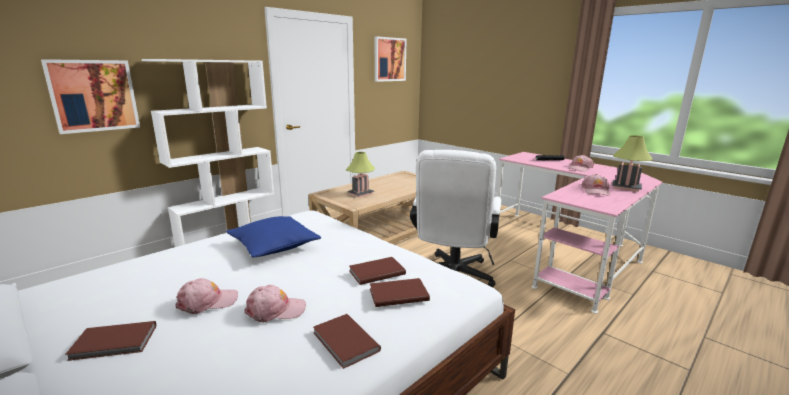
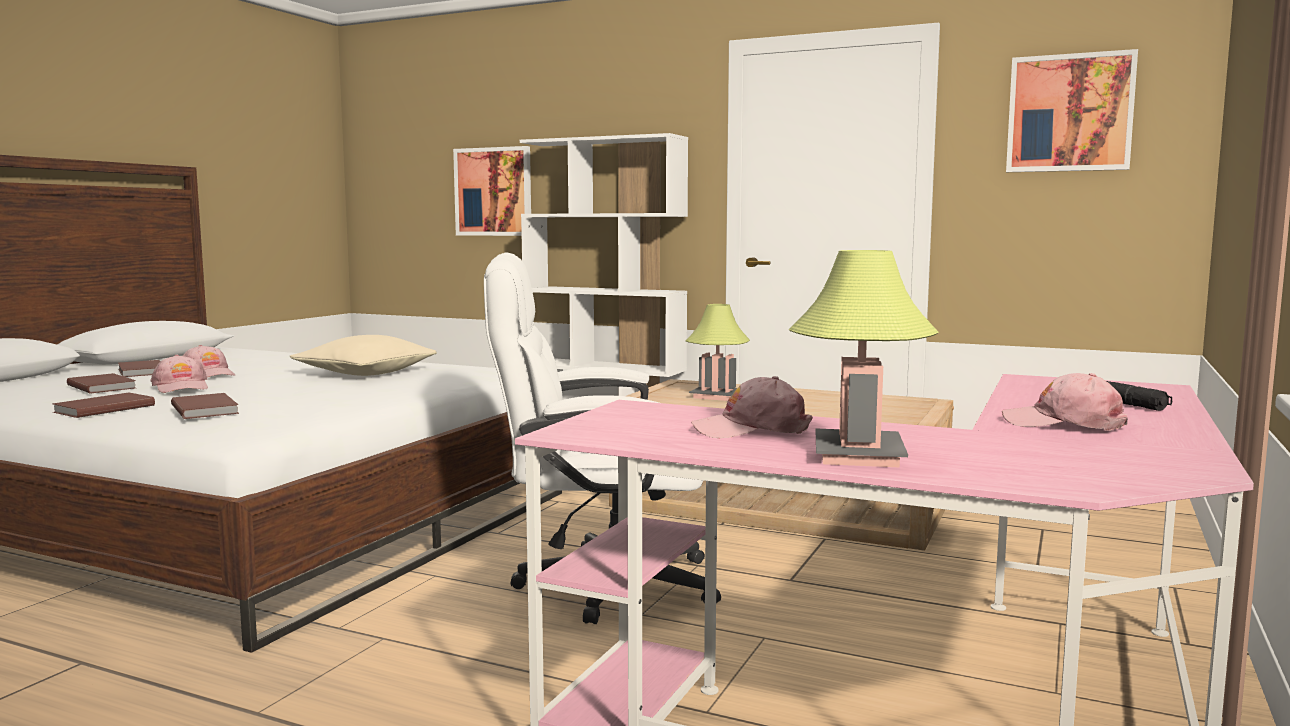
camera: 70 degrees right, 10 degrees down
blue pillow [226,216,321,257] -> beige pillow [290,335,437,376]
brown book [349,257,406,285] -> brown book moved to [67,373,136,394]

